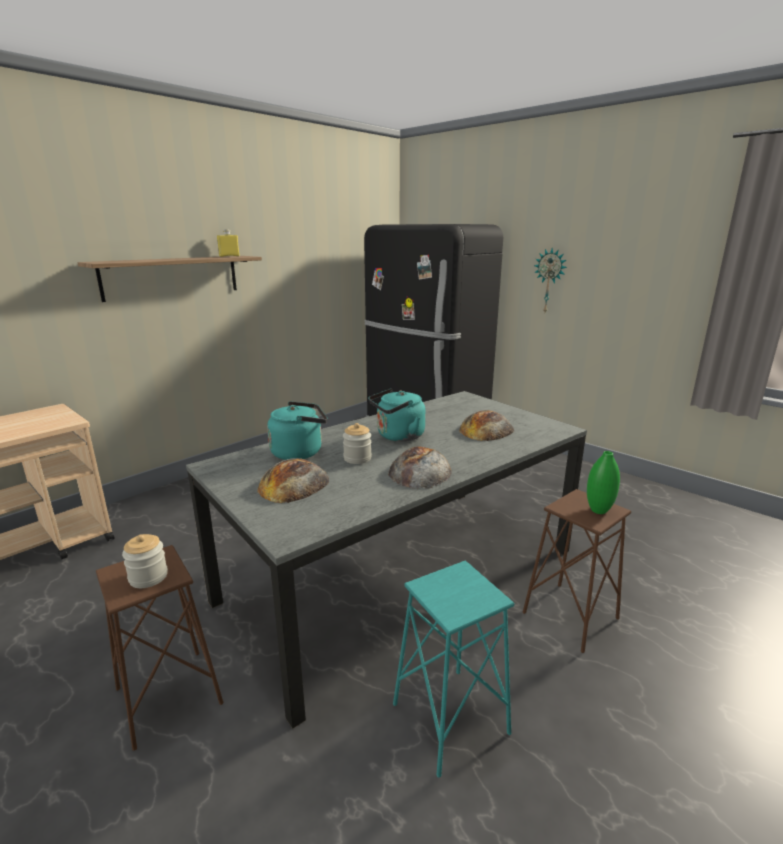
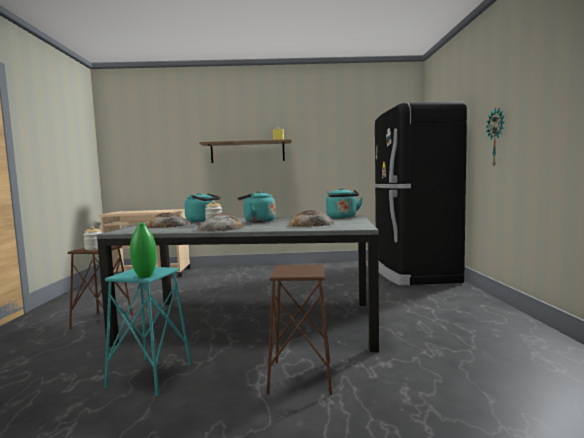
camera: 45 degrees right, 15 degrees down
green vase [587,451,620,514] -> green vase moved to [130,223,157,278]
none -> turquoise kettle [326,188,363,218]

